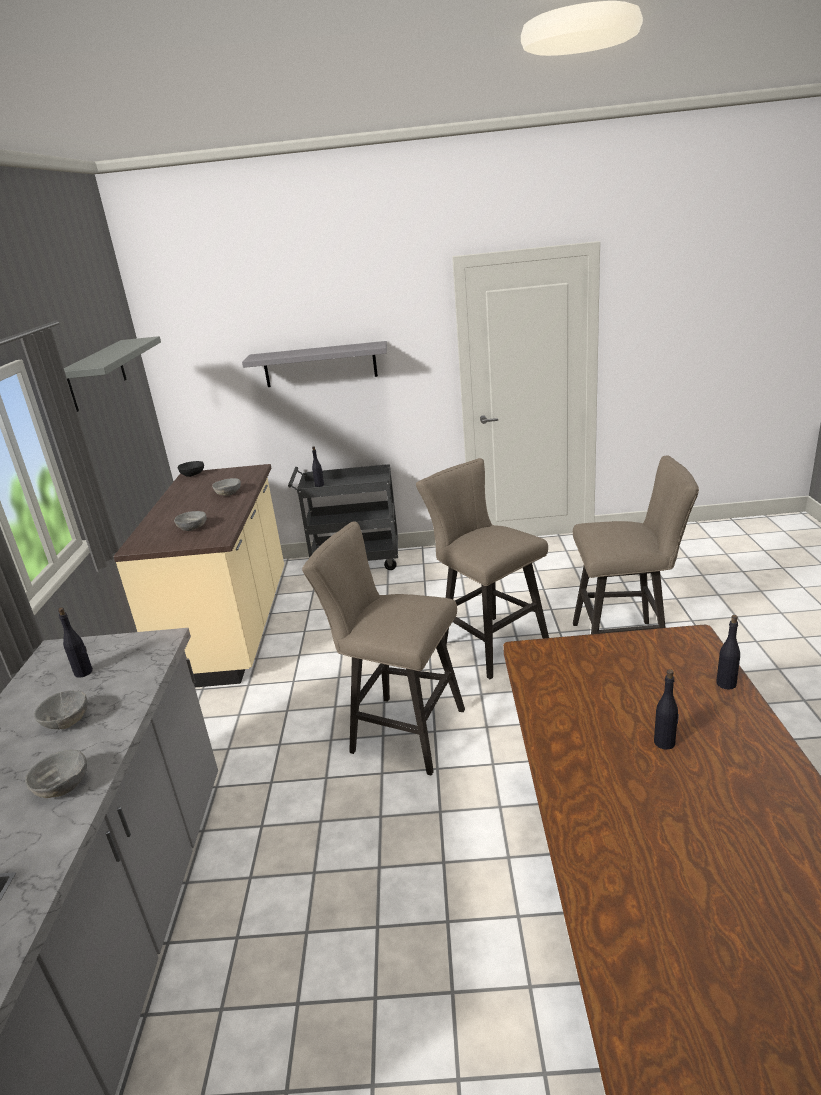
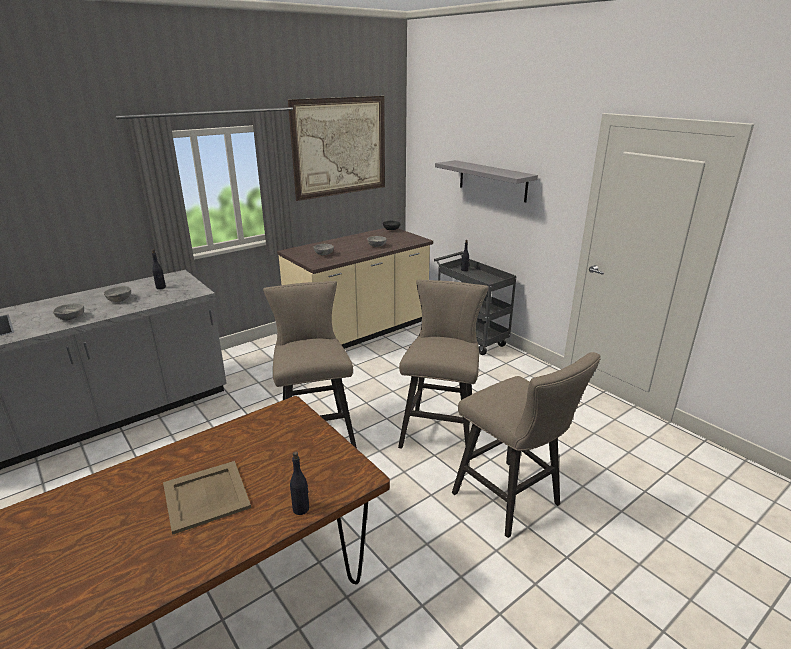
camera: 50 degrees right, 0 degrees up
grey shelf [64,336,161,412] -> picture [288,96,385,201]
black bottle [654,669,679,750] -> beige tray [163,461,251,535]

